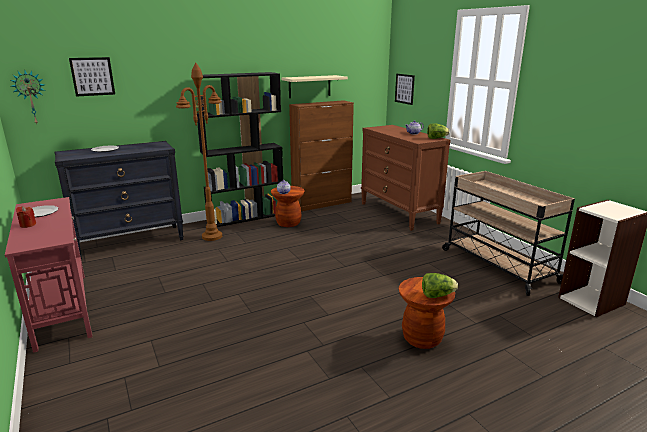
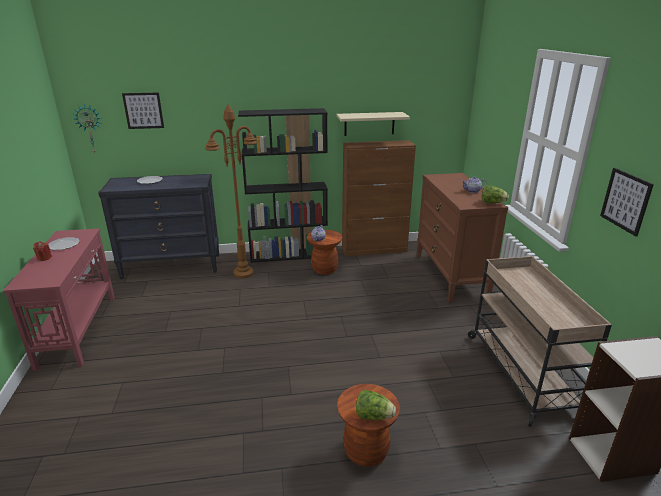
camera: 20 degrees right, 5 degrees up
picture [395,74,415,105] -> picture moved to [600,168,654,237]

